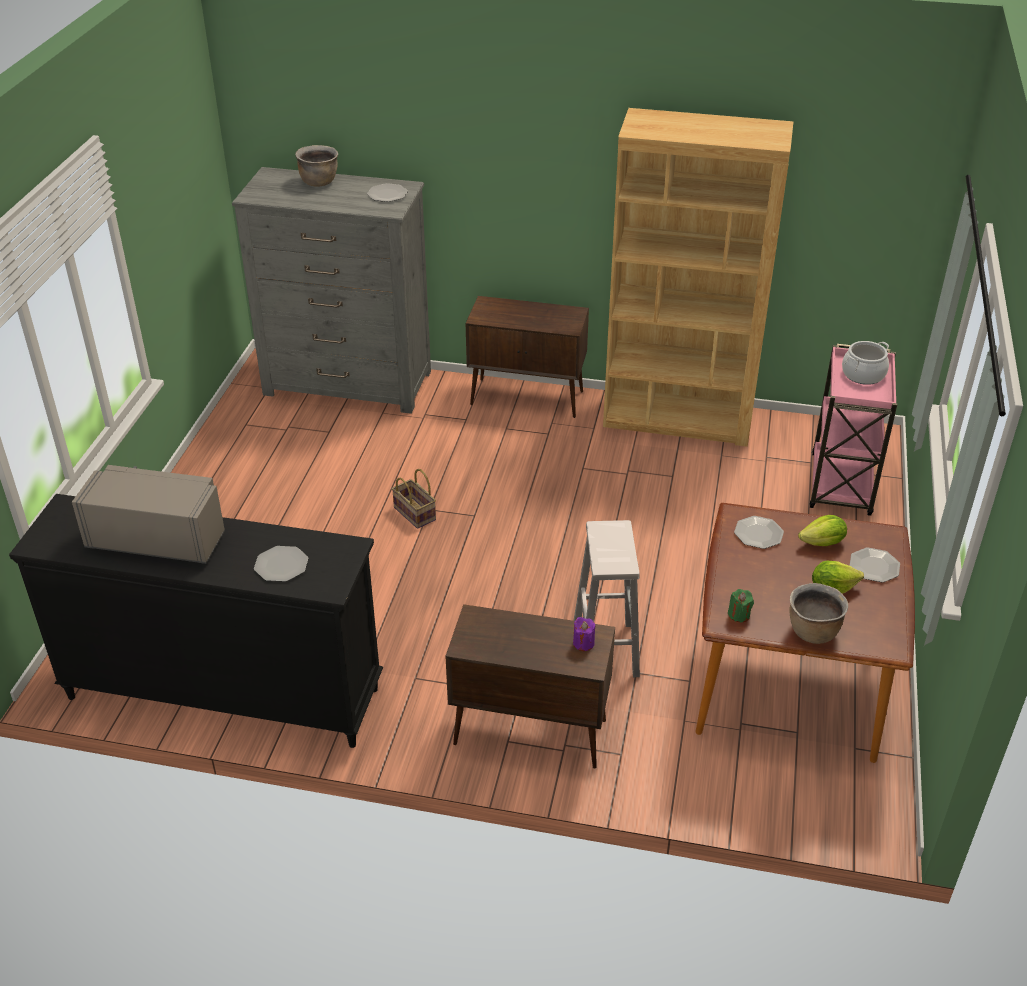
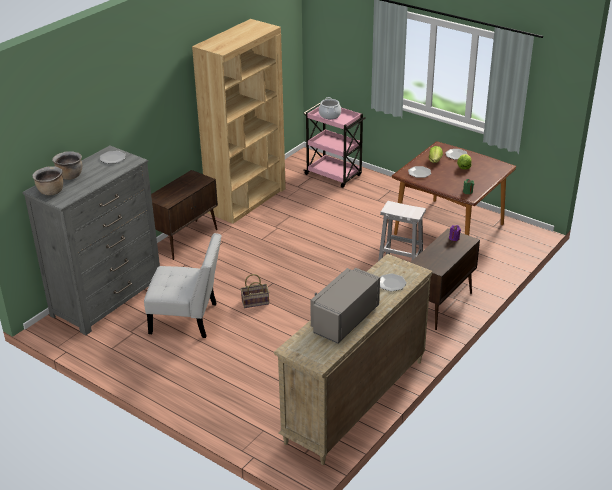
camera: 65 degrees left, 5 degrees down
black dresser [9,494,383,748] -> beige dresser [274,254,433,465]
brown cooking pot [789,583,848,644] -> brown cooking pot moved to [32,166,63,195]
none -> white chair [144,233,222,338]

